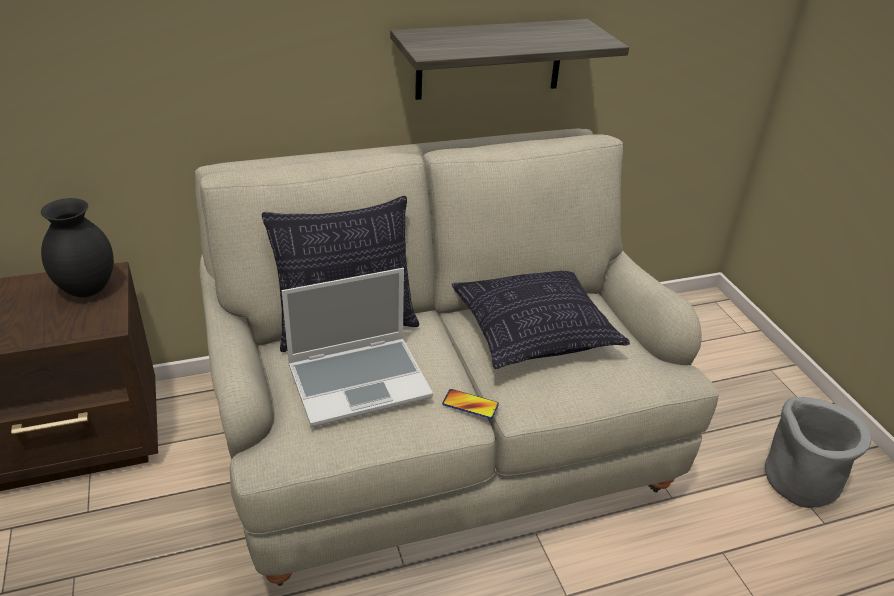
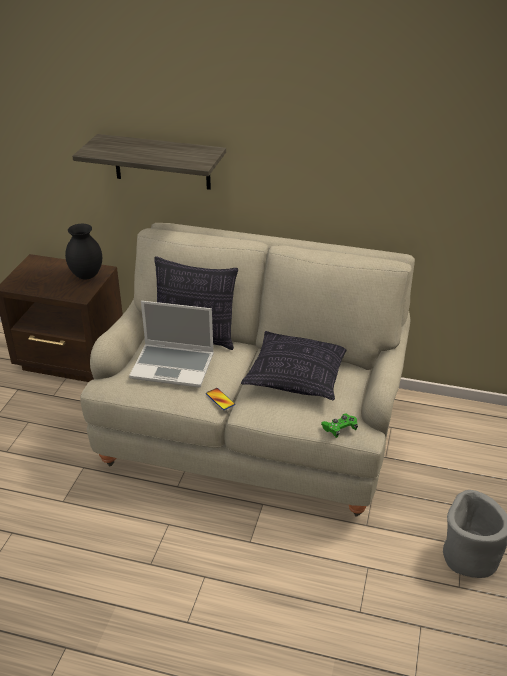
camera: 35 degrees right, 0 degrees up
shelf [390,19,629,100] -> shelf moved to [72,134,226,190]
none -> green game controller [321,413,358,438]

